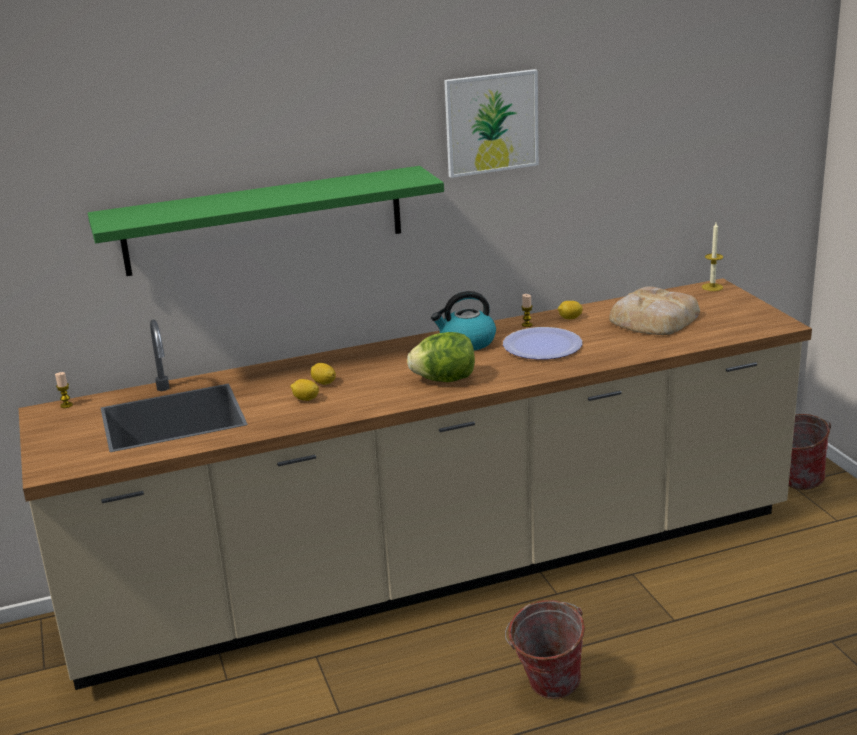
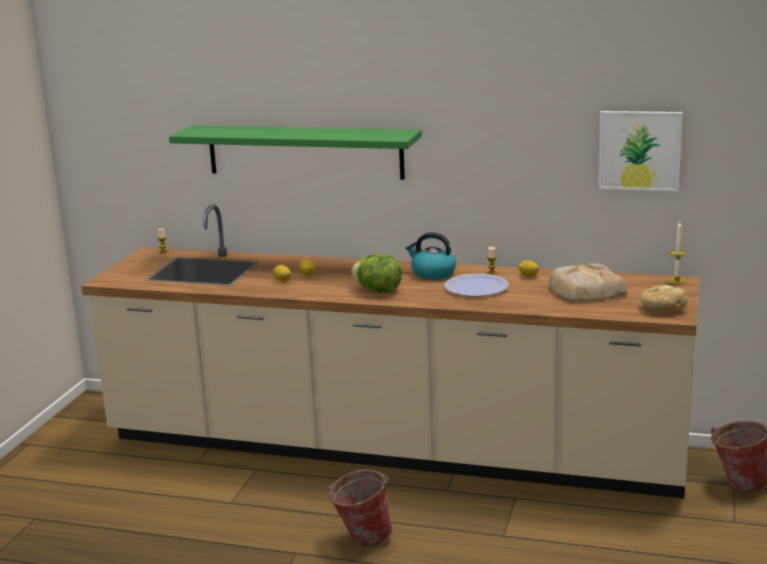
camera: 35 degrees right, 5 degrees down
picture [444,69,539,178] -> picture moved to [598,111,683,191]
none -> bread [640,285,688,312]

